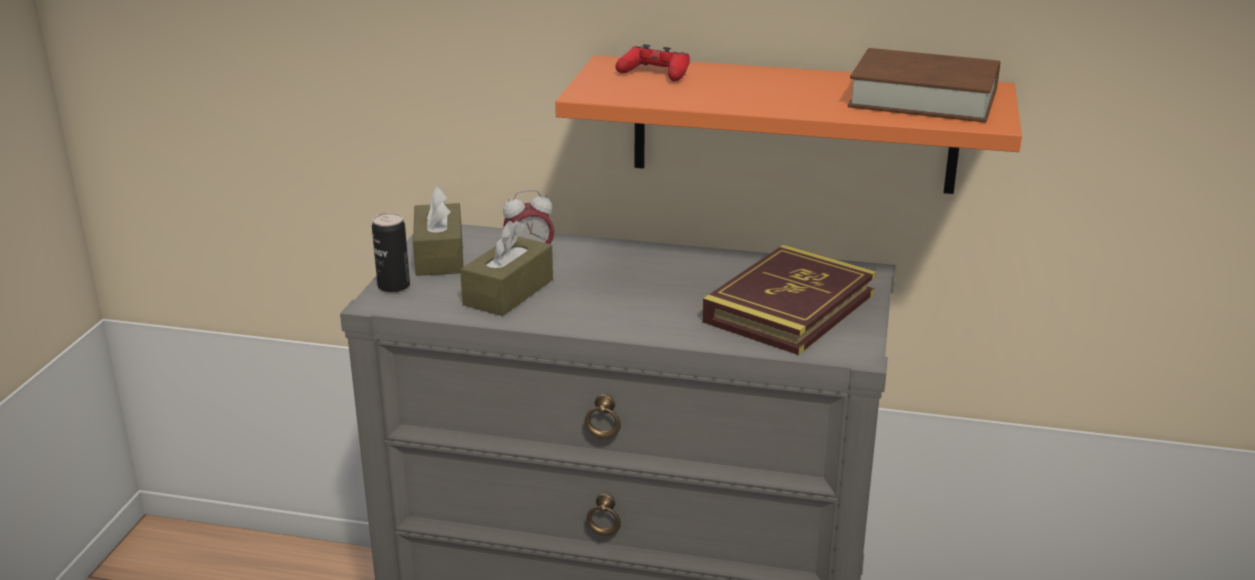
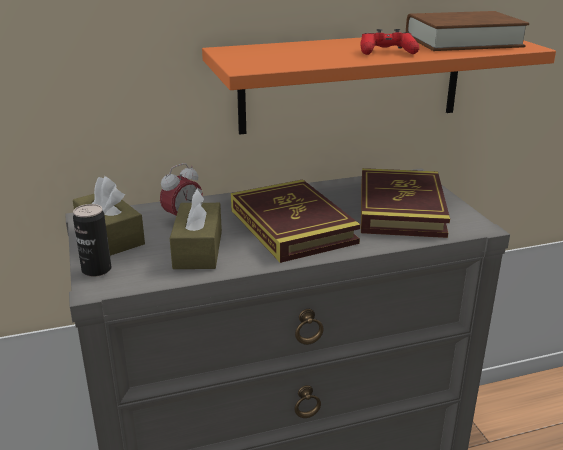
camera: 30 degrees left, 0 degrees up
red game controller [615,44,690,81] -> red game controller moved to [360,29,419,55]
none -> book [231,179,361,263]

